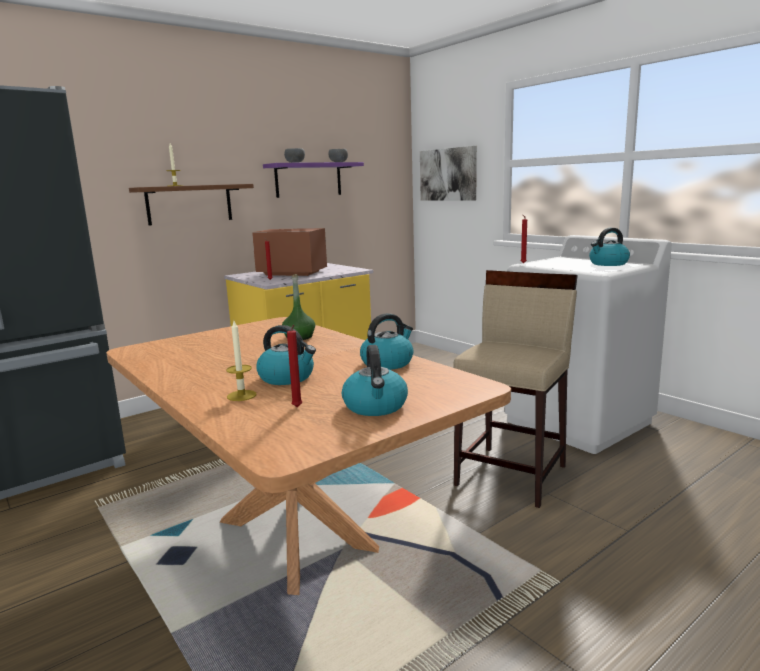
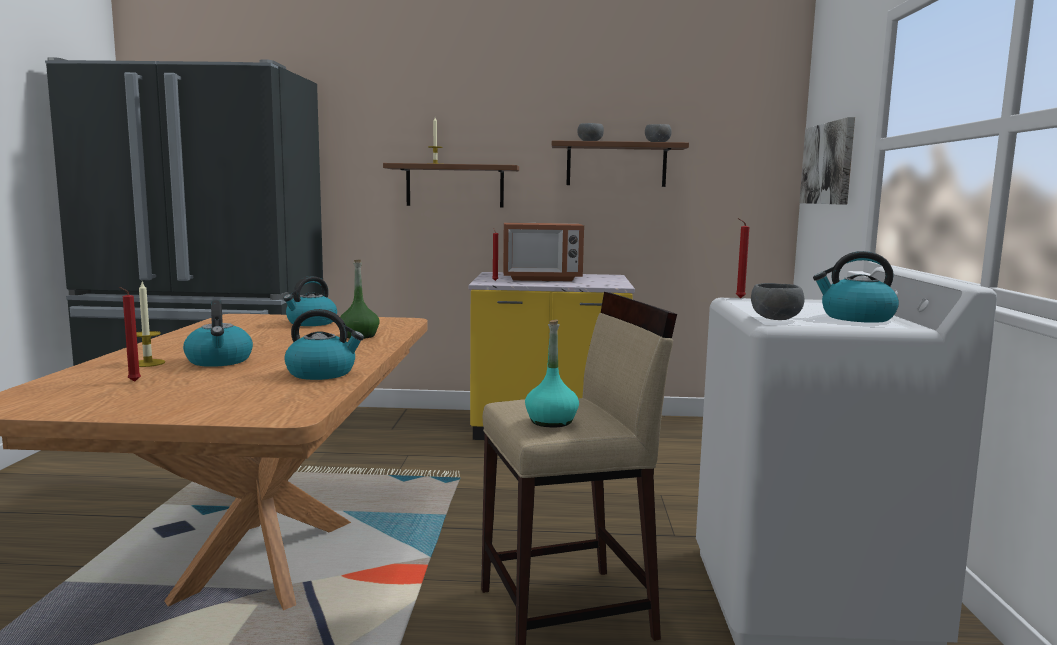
camera: 40 degrees right, 5 degrees down
microwave [252,228,327,276] -> microwave turned 120 degrees clockwise [503,222,584,281]
purple shelf [263,162,364,198] -> brown shelf [552,140,689,187]
kettle [342,345,408,416] -> kettle moved to [283,276,337,326]
none -> turquoise bottle [525,320,579,427]
none -> grey bowl [751,283,805,320]

